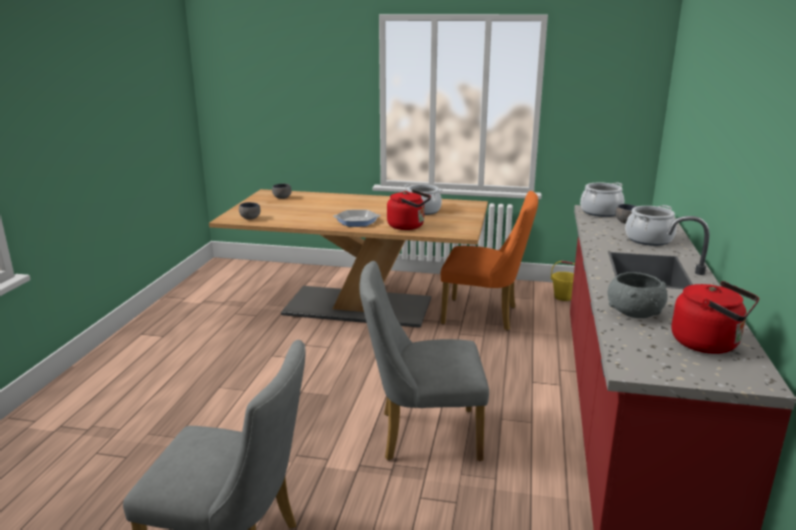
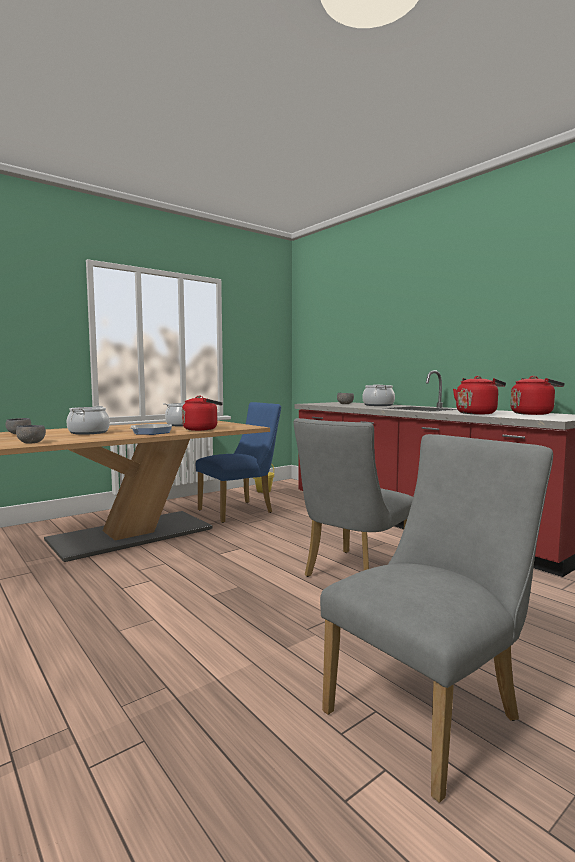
camera: 50 degrees left, 15 degrees down
orange chair [441,191,538,331] -> blue chair [196,402,281,523]
cooking pot [580,182,624,217] -> cooking pot moved to [67,406,110,435]
grey bowl [608,272,668,318] -> red kettle [453,376,506,414]

